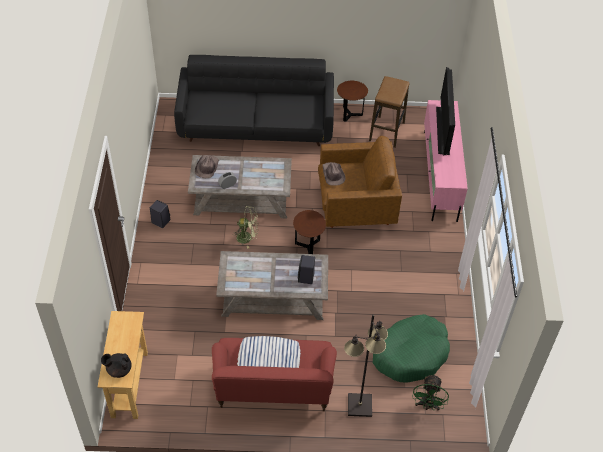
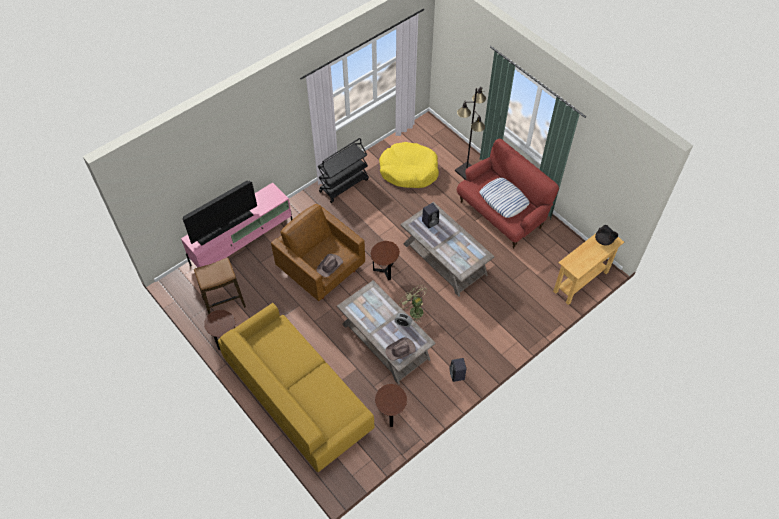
camera: 130 degrees left, 5 degrees up
black sofa [174,55,334,146] -> yellow sofa [218,303,374,472]
green dog bed [373,314,450,383] -> yellow dog bed [379,142,439,188]
green fan [412,374,449,411] -> none
none -> black cart [318,138,369,203]
none -> brown side table [375,384,407,427]

